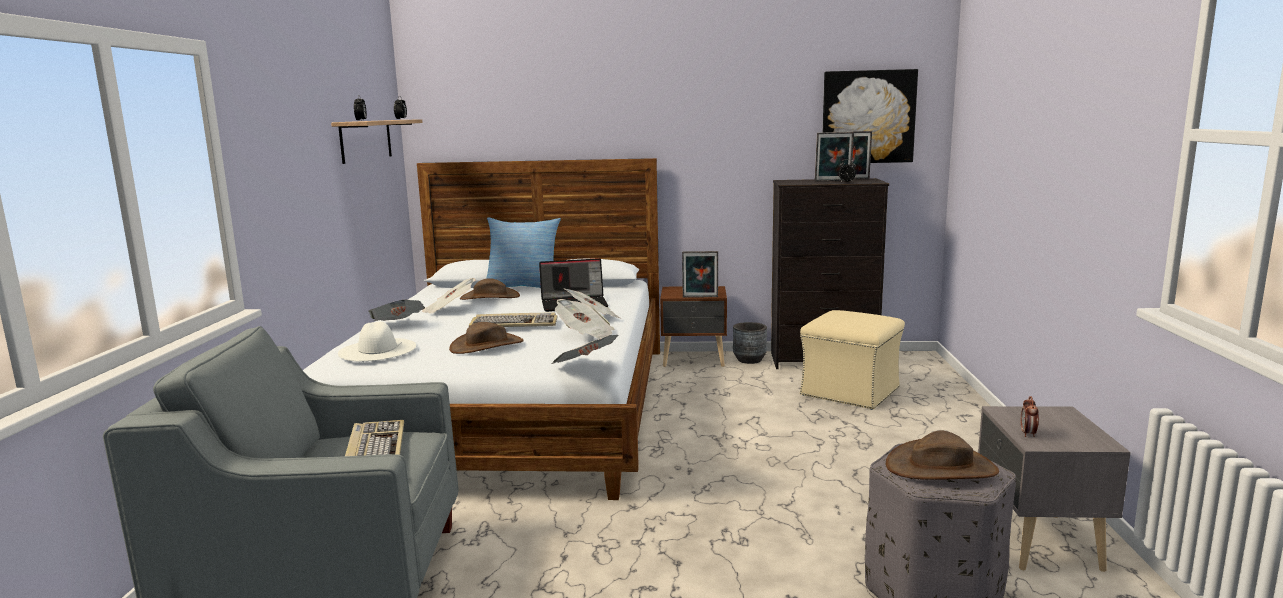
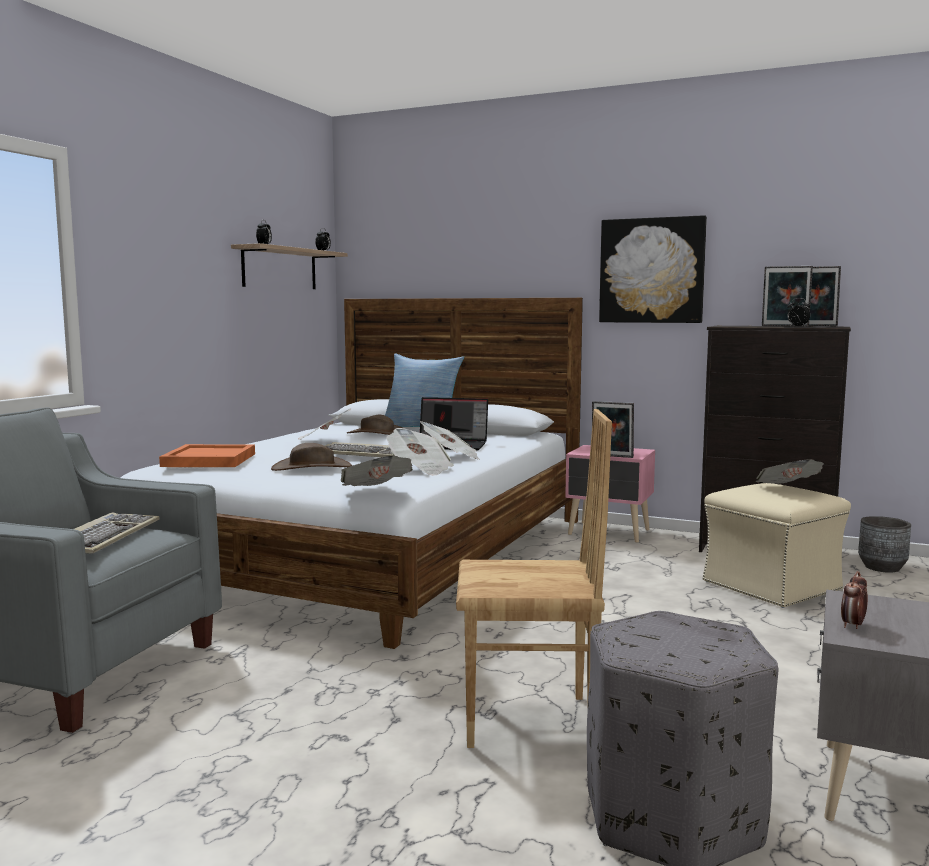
camera: 20 degrees right, 5 degrees down
white hat [338,322,416,361] -> orange tray [159,444,255,467]
newspaper [368,300,425,321] -> newspaper moved to [755,459,824,484]
brown nightstand [660,286,727,367] -> pink nightstand [565,445,655,542]
grey planter [733,322,767,364] -> grey planter moved to [858,516,911,573]
picture [823,69,918,163] -> picture moved to [599,215,707,323]
brown hat [886,430,999,480] -> none
none -> brown chair [456,409,612,748]

